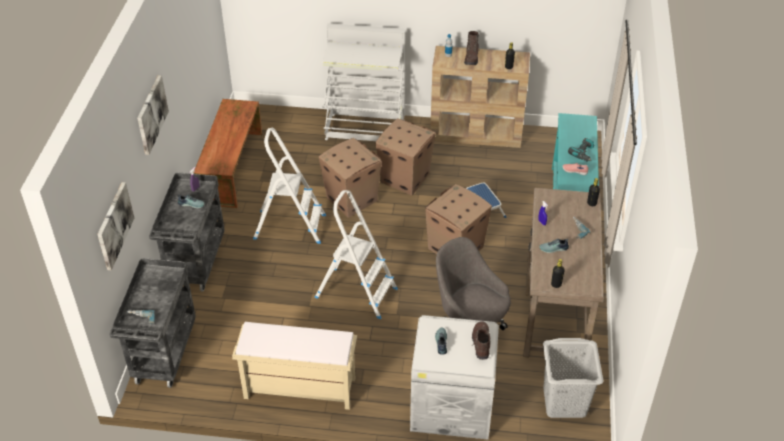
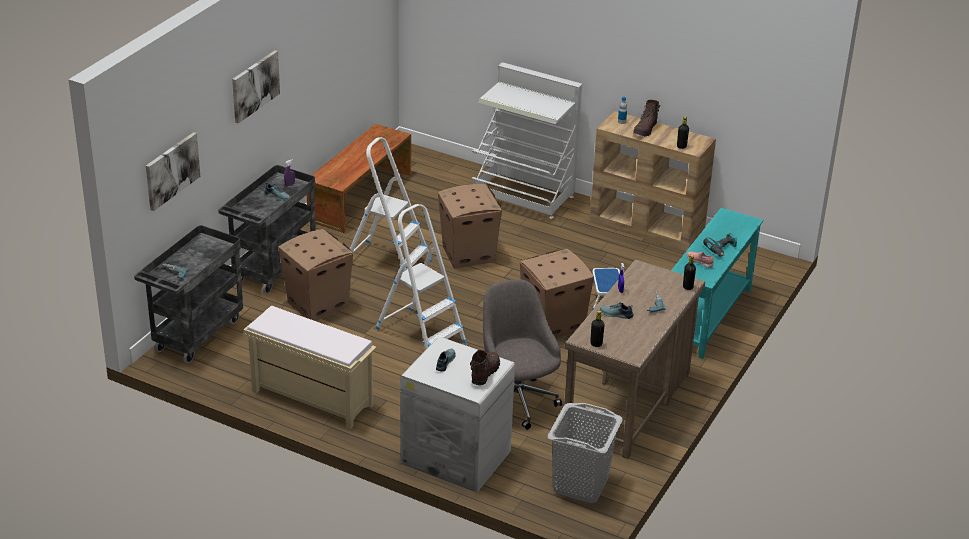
camera: 20 degrees right, 10 degrees down
cardboard box [375,118,436,195] -> cardboard box moved to [278,229,353,321]

